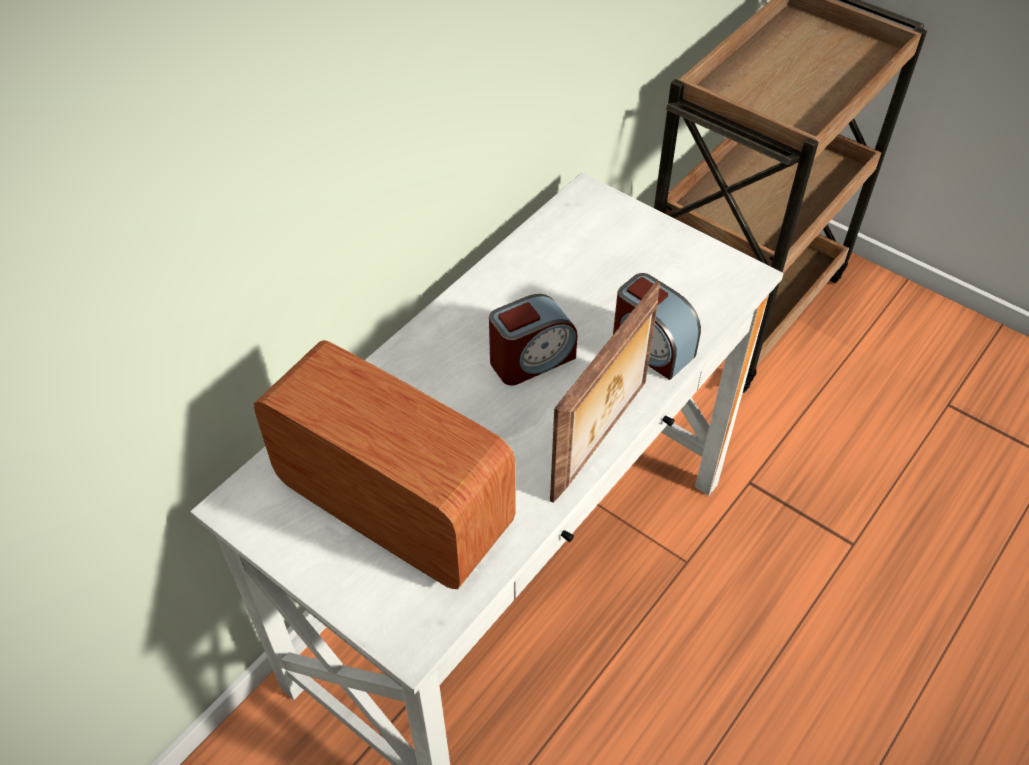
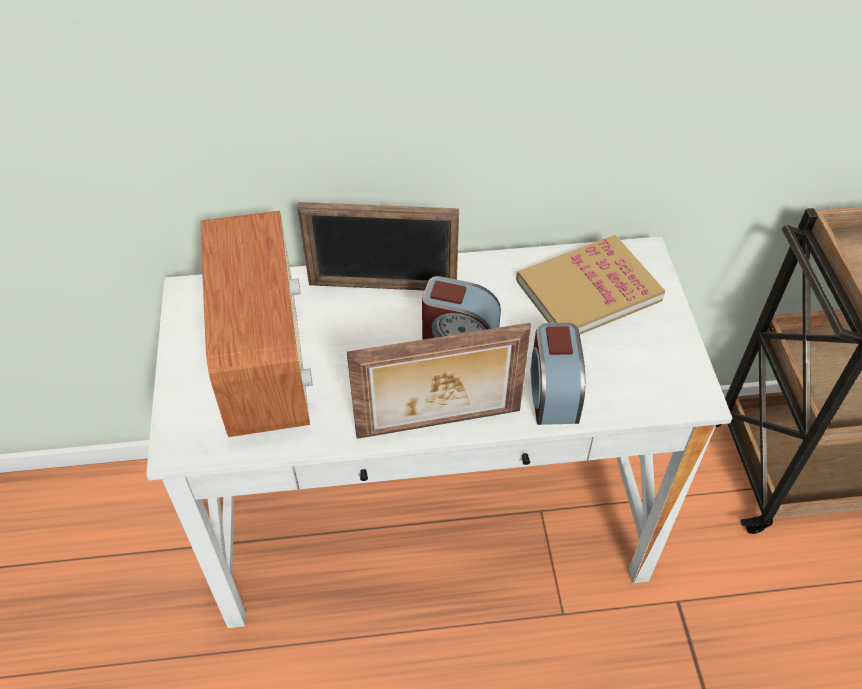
camera: 45 degrees right, 0 degrees up
none -> picture frame [297,202,459,290]
none -> book [516,235,665,334]

